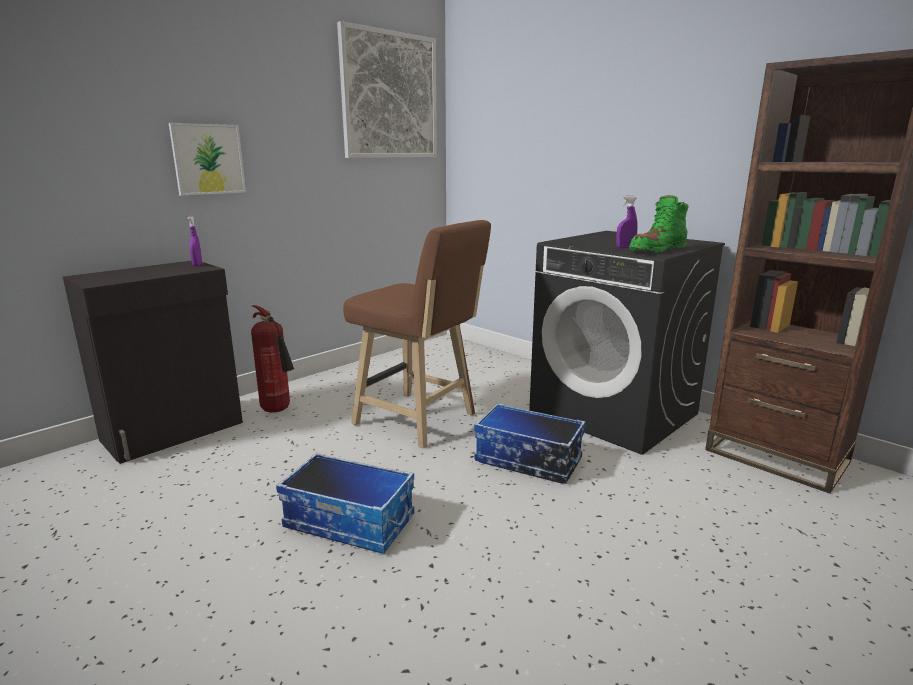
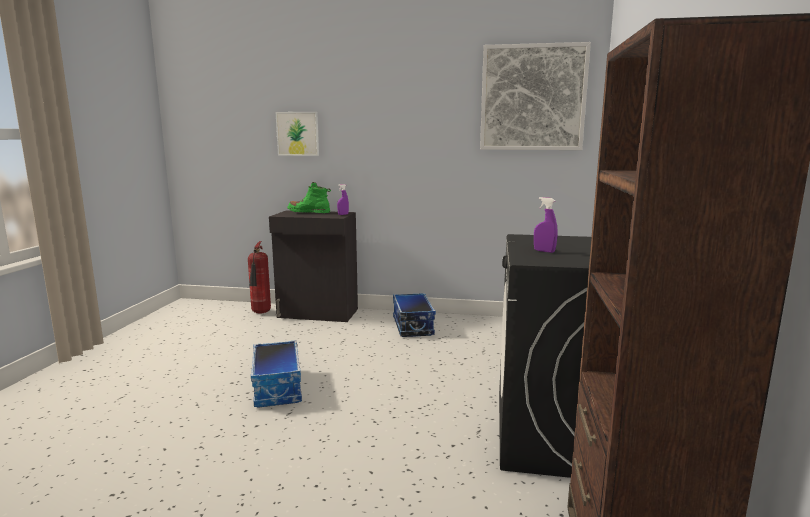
camera: 55 degrees right, 5 degrees down
picture [169,123,246,196] -> picture moved to [276,112,319,156]
fire extinguisher [251,305,294,413] -> fire extinguisher moved to [248,241,271,314]
brown stool [343,220,491,448] -> none
storage box [474,403,586,484] -> storage box moved to [393,293,436,337]
green boot [629,195,689,253] -> green boot moved to [288,182,331,213]

